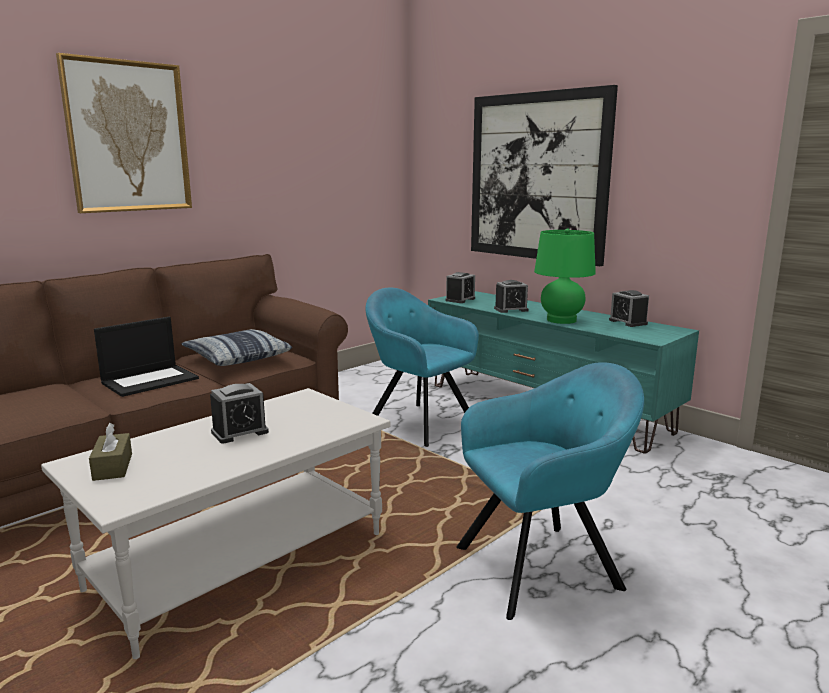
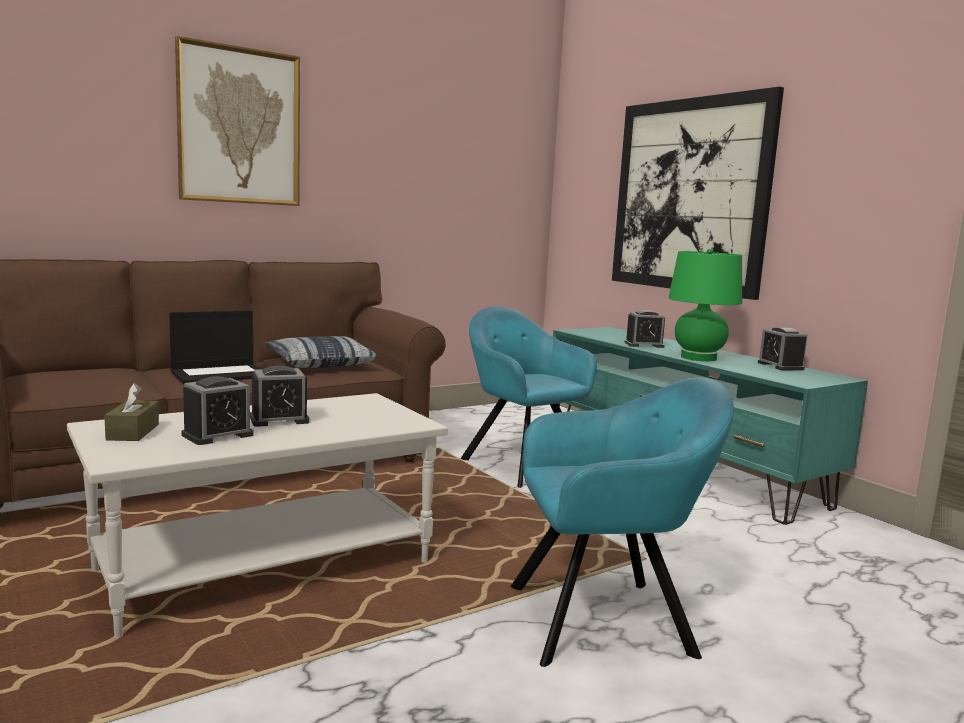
camera: 10 degrees right, 5 degrees down
alarm clock [445,272,475,303] -> alarm clock moved to [182,376,254,445]

